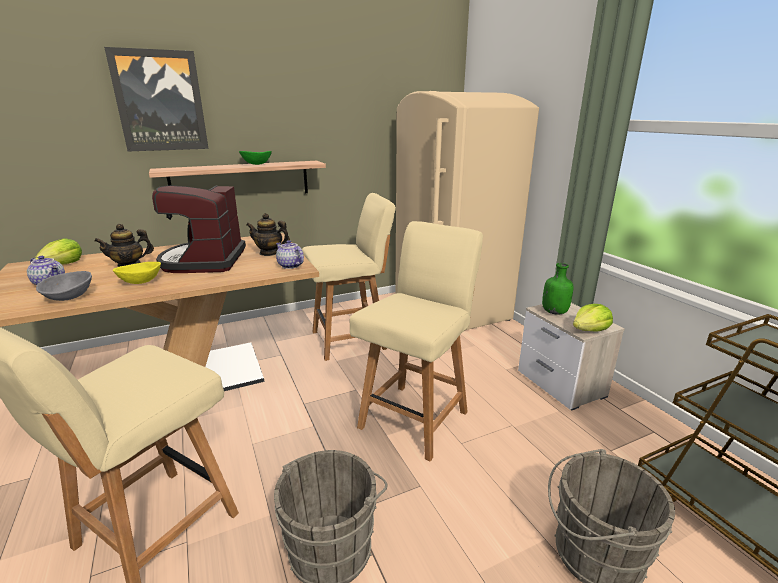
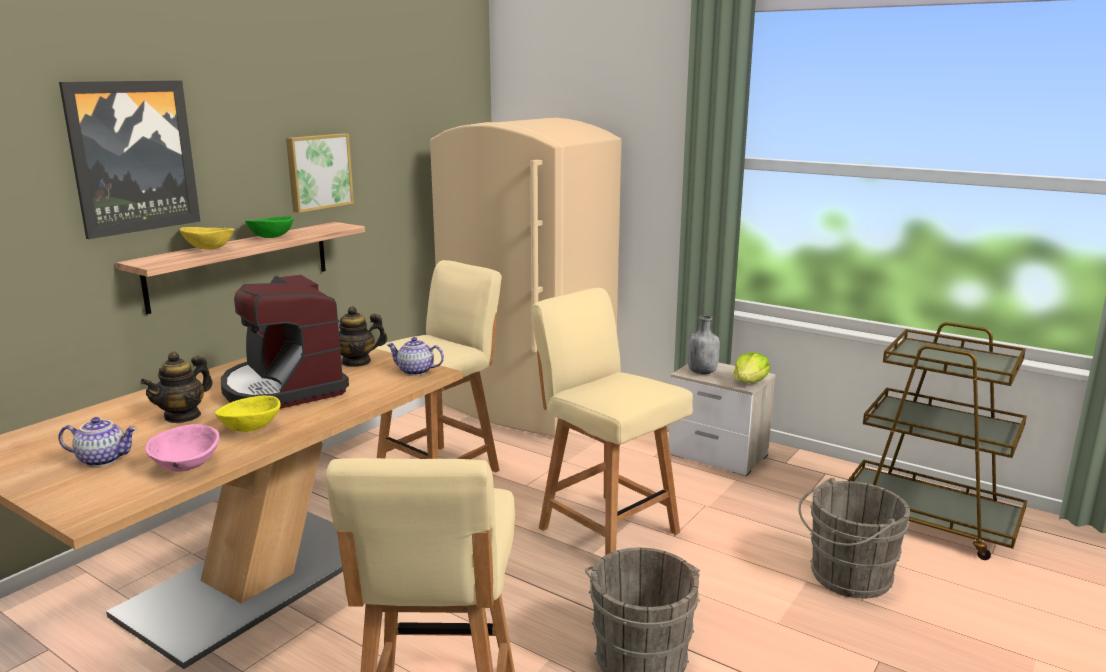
camera: 30 degrees left, 5 degrees down
lettuce [35,238,82,265] -> none
grey bowl [36,271,92,301] -> pink bowl [145,424,219,472]
beige chair [349,221,483,461] -> beige chair turned 45 degrees counterclockwise [531,288,693,555]
green bottle [542,263,573,315] -> grey bottle [688,315,720,374]
none -> yellow bowl [180,227,235,250]
none -> picture [286,133,354,213]

